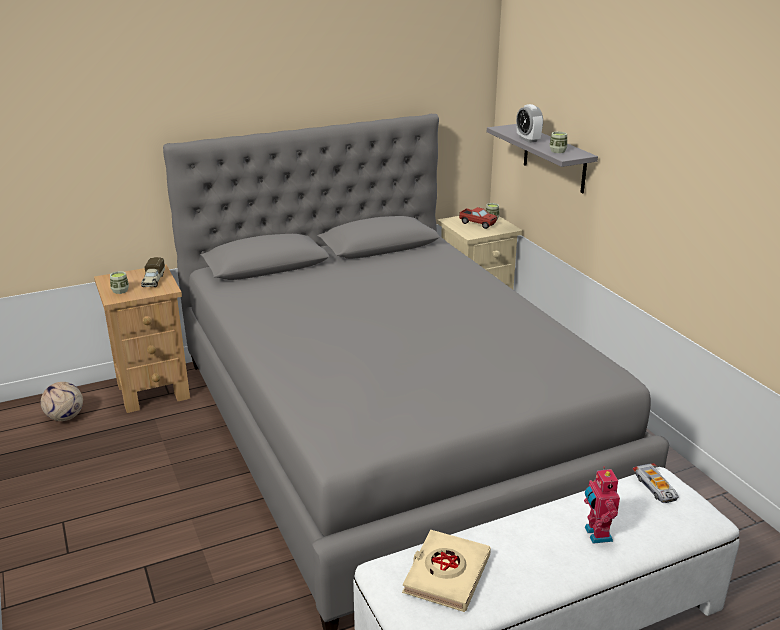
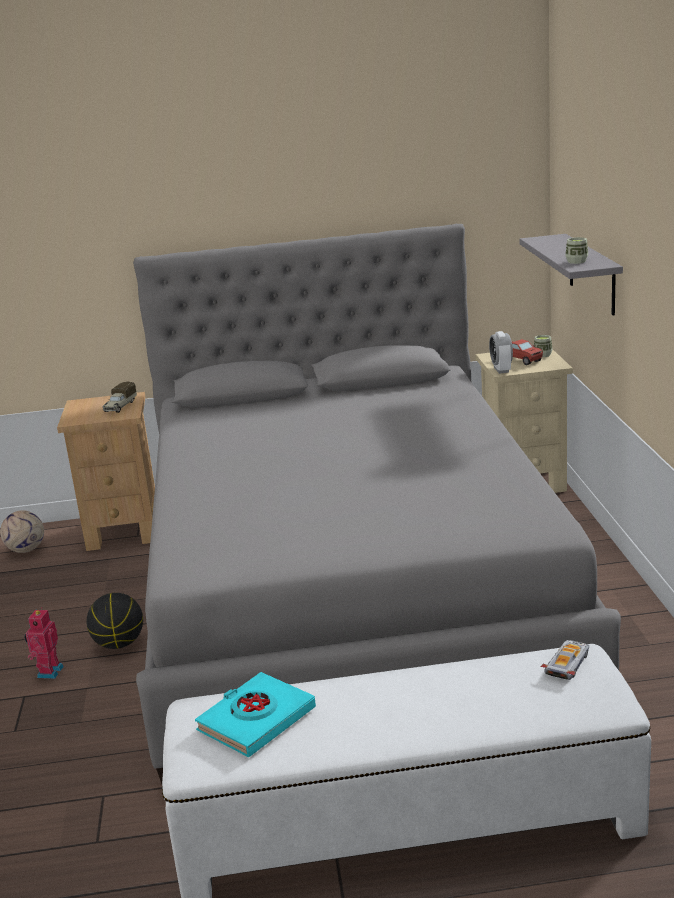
camera: 20 degrees right, 5 degrees down
cup [110,271,129,294] -> none
beige book [402,530,491,612] -> turquoise book [195,672,316,757]
alarm clock [516,104,543,143] -> alarm clock moved to [489,331,513,374]
toy robot [584,467,620,544] -> toy robot moved to [24,607,64,679]
toy car [633,463,679,503] -> toy car turned 150 degrees counterclockwise [541,640,589,680]
none -> basketball [87,593,143,649]

